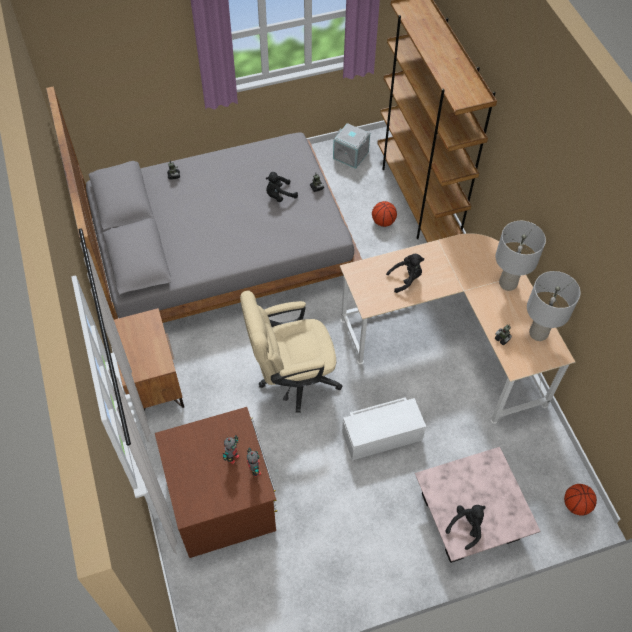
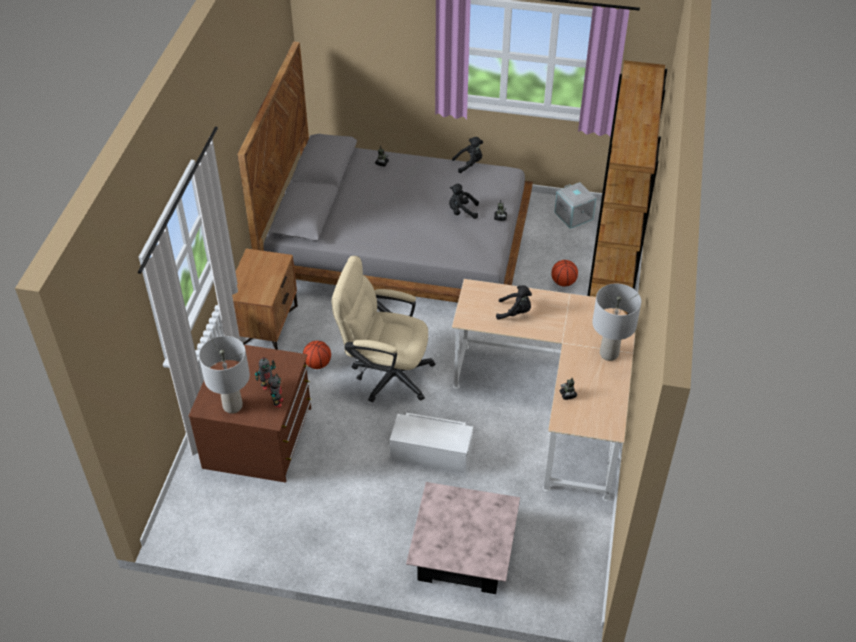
camera: 30 degrees right, 10 degrees down
black plush toy [446,505,486,550] -> black plush toy moved to [452,137,483,173]
grey table lamp [527,271,580,341] -> grey table lamp moved to [199,336,250,414]
basketball [564,484,597,516] -> basketball moved to [303,341,331,369]

